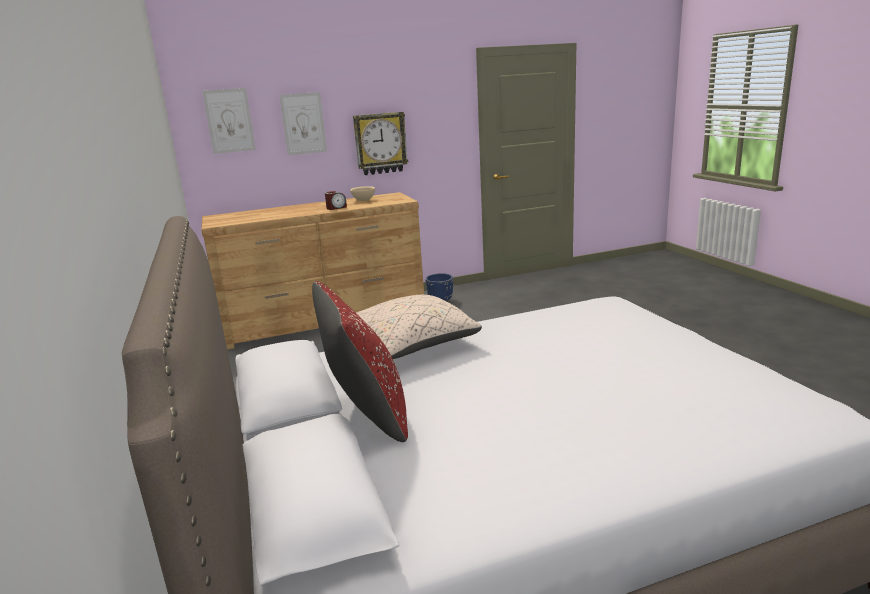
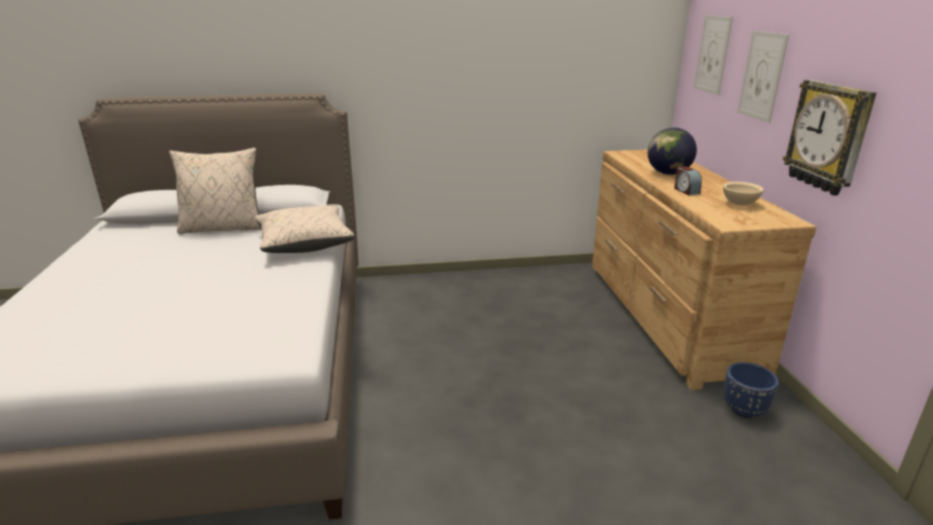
camera: 100 degrees right, 5 degrees up
red pillow [312,281,408,442] -> beige pillow [169,148,261,234]
none -> globe [648,127,697,175]

